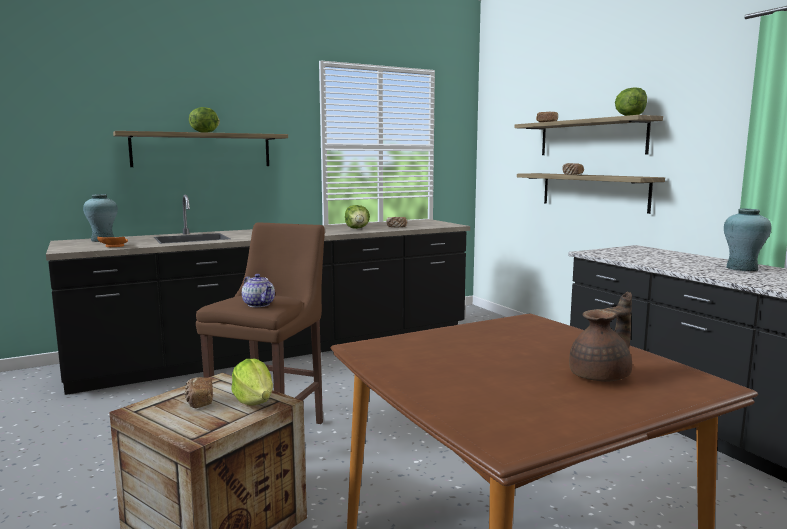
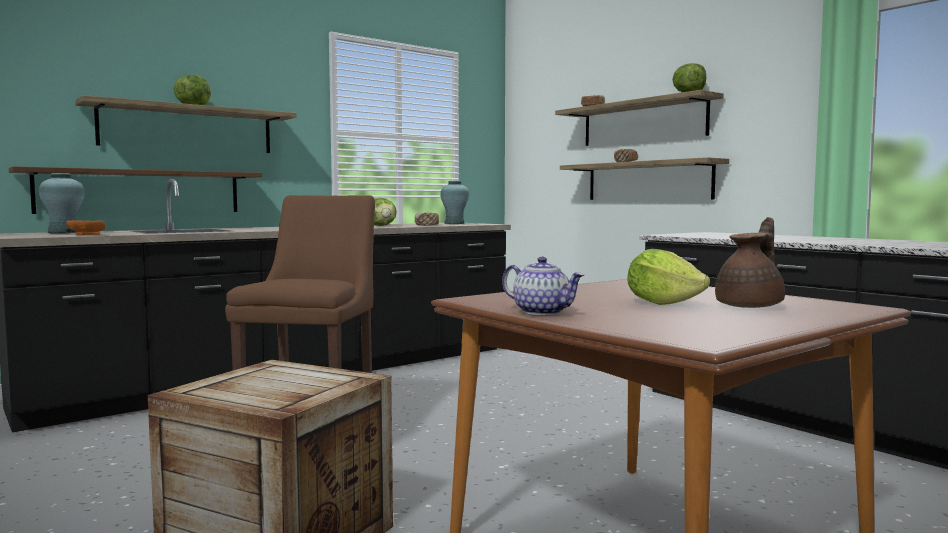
camera: 10 degrees left, 5 degrees down
bread [184,377,213,408] -> none
lettuce [231,359,273,406] -> lettuce moved to [627,249,710,305]
teapot [242,274,275,307] -> teapot moved to [502,257,584,315]
turquoise vase [724,208,771,271] -> turquoise vase moved to [440,181,469,224]
none -> brown shelf [9,166,262,214]

